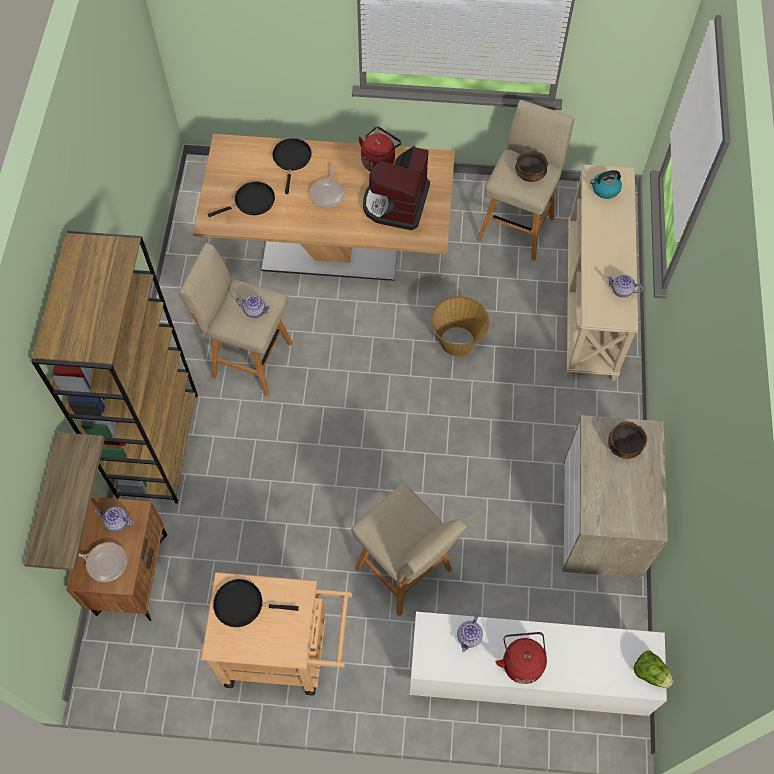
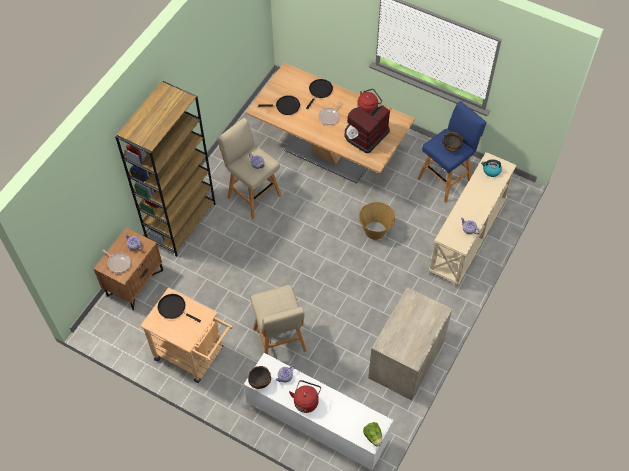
camera: 25 degrees right, 5 degrees down
shelf [23,432,105,571] -> none
beige stool [477,100,574,261] -> blue stool [418,101,486,203]
bowl [608,422,647,459] -> bowl moved to [248,366,271,389]

